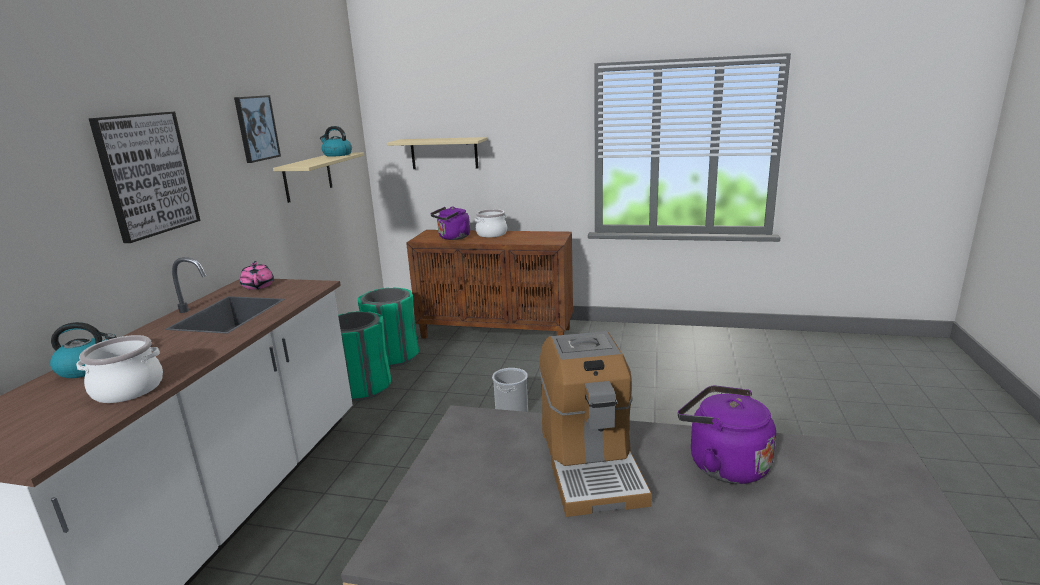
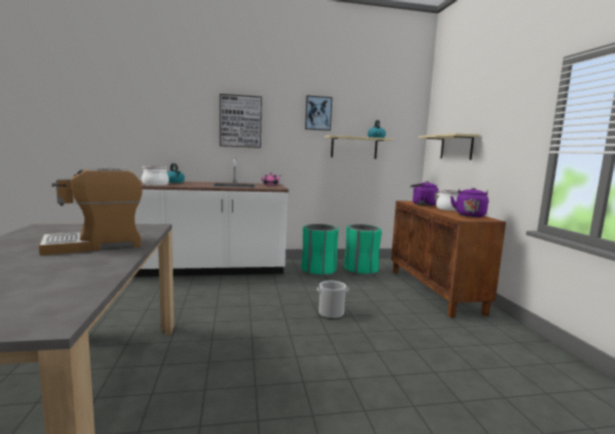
camera: 65 degrees right, 10 degrees down
purple kettle [678,385,776,484] -> purple kettle moved to [450,188,489,217]

